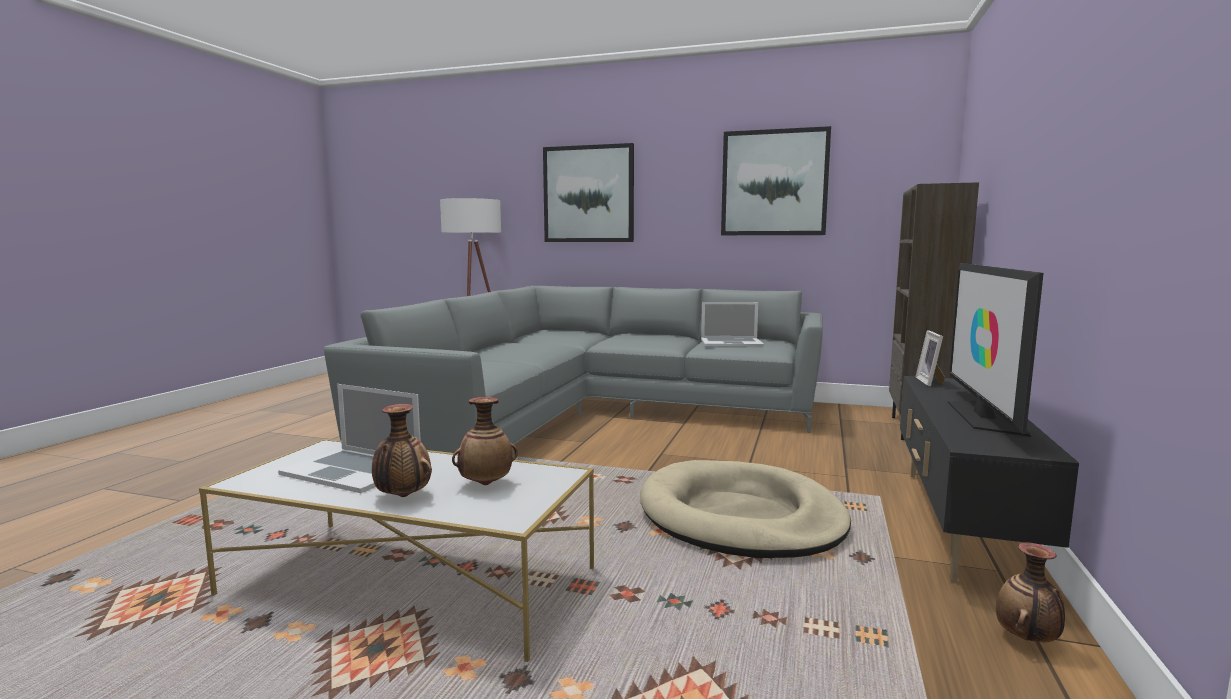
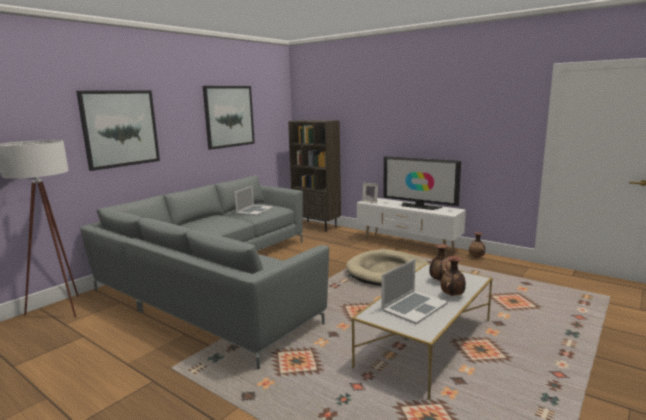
camera: 70 degrees left, 5 degrees up
black tv stand [900,376,1079,582] -> white tv stand [357,198,466,256]

